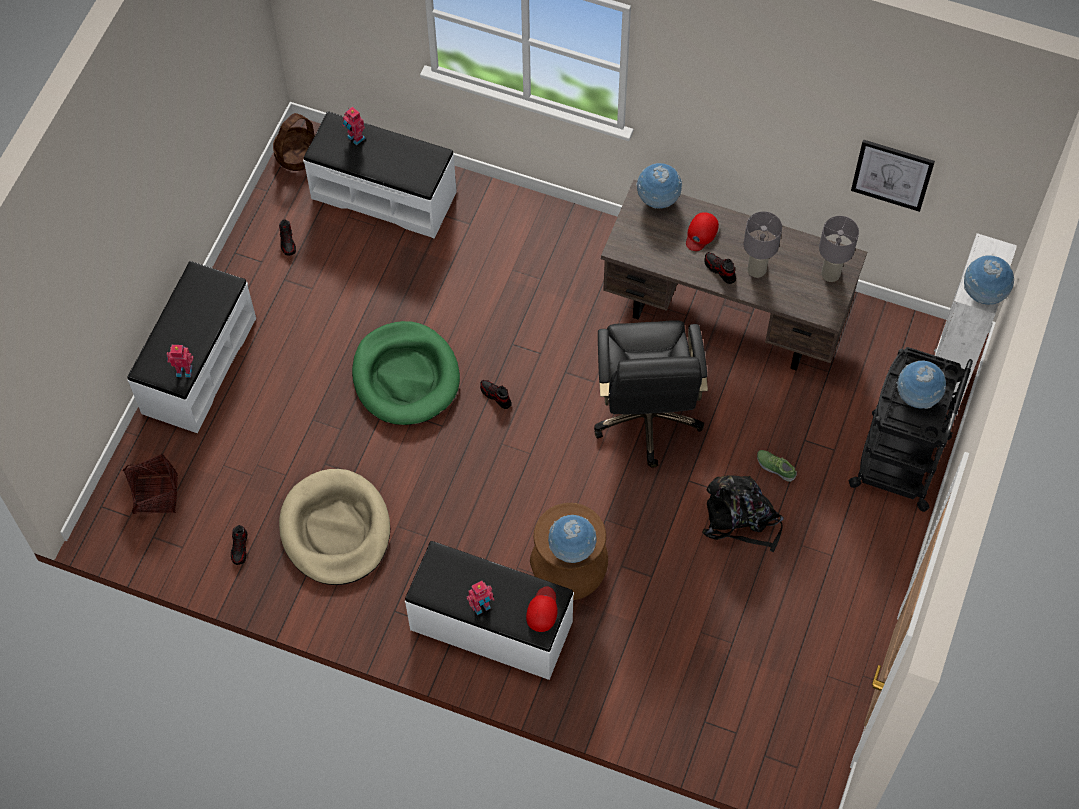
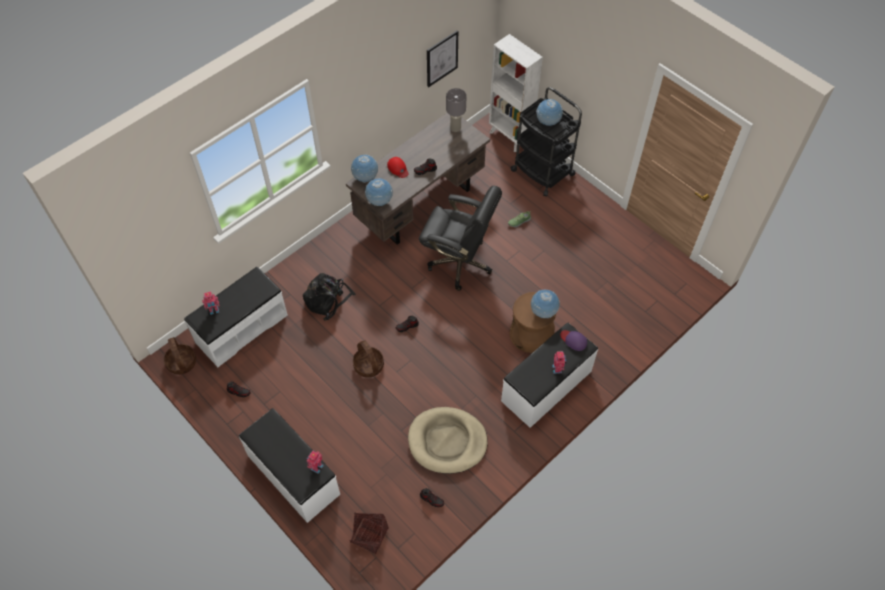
camera: 65 degrees left, 5 degrees down
green dog bed [352,321,460,425] -> basket [353,340,384,378]
red cap [526,587,558,632] -> purple cap [560,330,587,351]
black backpack [702,475,784,552] -> black backpack moved to [303,273,356,320]
grey table lamp [744,211,782,278] -> none
globe [964,255,1014,305] -> globe moved to [365,178,393,206]

